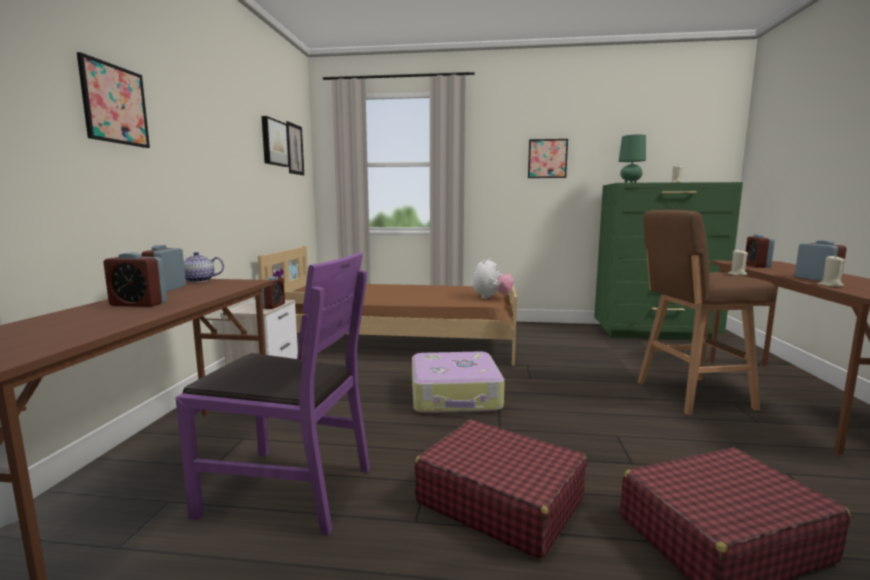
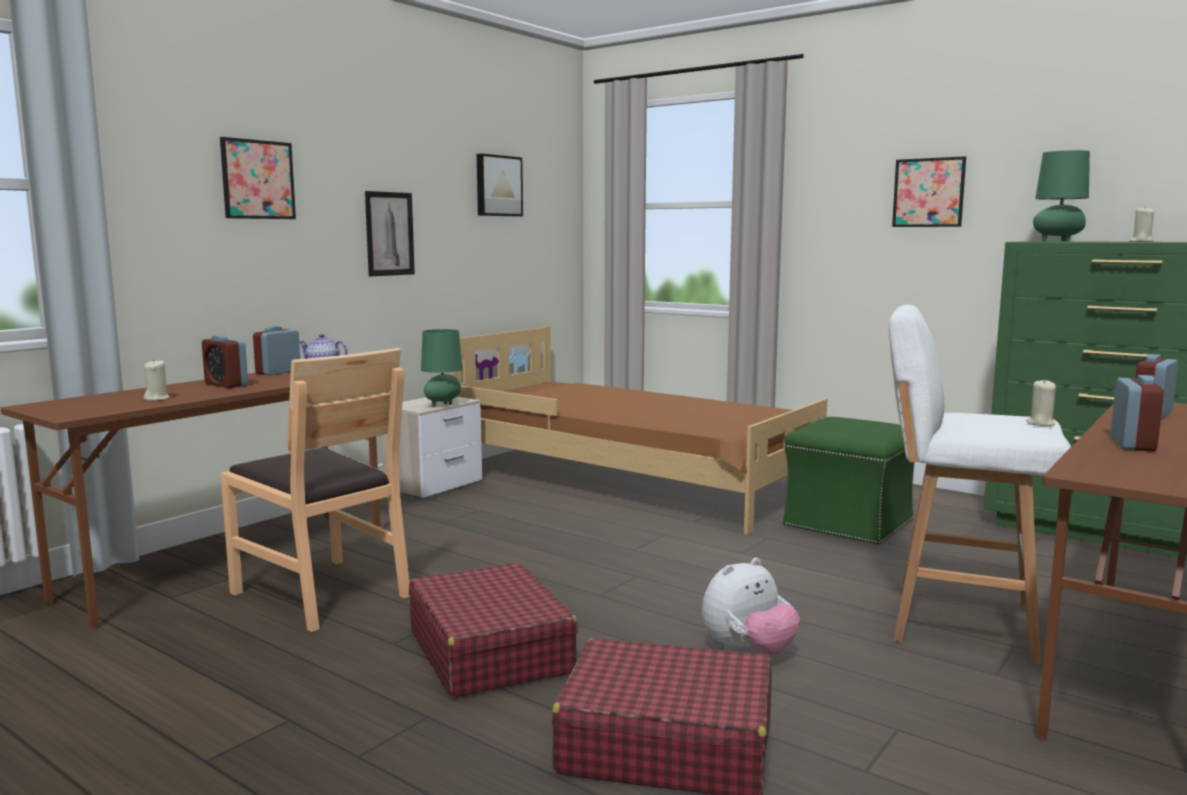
camera: 30 degrees right, 0 degrees up
purple chair [175,252,370,535] -> brown chair [221,348,410,632]
alarm clock [262,276,285,309] -> green table lamp [421,329,463,407]
picture [286,121,304,175] -> picture moved to [365,191,415,276]
suitcase [412,351,505,413] -> none
plush toy [473,258,514,299] -> plush toy moved to [702,558,800,656]
brown stool [638,210,776,415] -> white stool [889,305,1071,665]
beige candle [818,255,846,287] -> beige candle moved to [144,359,170,401]
none -> green ottoman [783,417,915,546]

